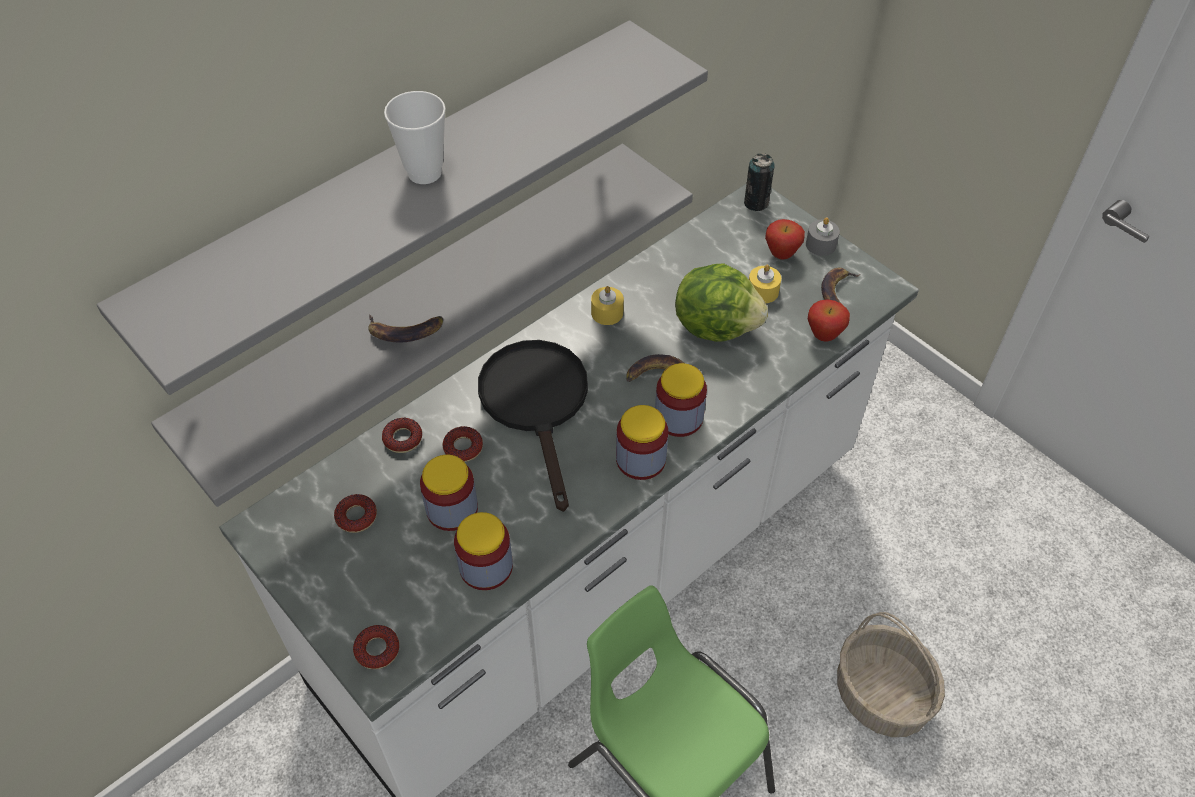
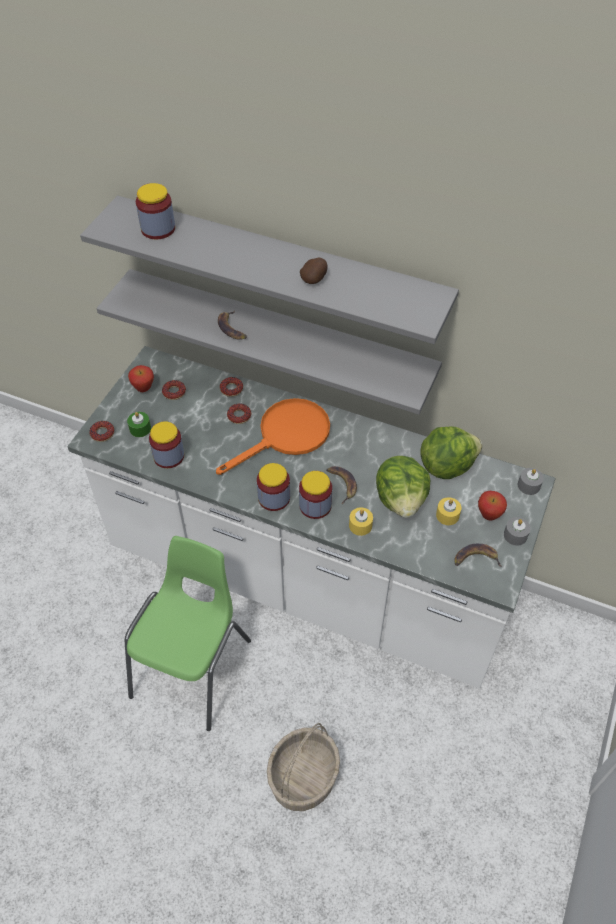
camera: 65 degrees right, 0 degrees up
cup [384,91,446,184] -> none
jar [420,455,478,531] -> jar moved to [136,183,175,239]
black frying pan [478,340,588,512] -> orange frying pan [216,398,330,475]
yellow candle [591,286,624,325] -> yellow candle moved to [349,507,373,536]
can [744,153,775,211] -> grey candle [518,468,544,495]
apple [808,299,850,342] -> apple moved to [128,365,154,392]
none -> green candle [127,412,151,437]
none -> potato [300,258,328,284]
none -> lettuce [420,426,483,479]

